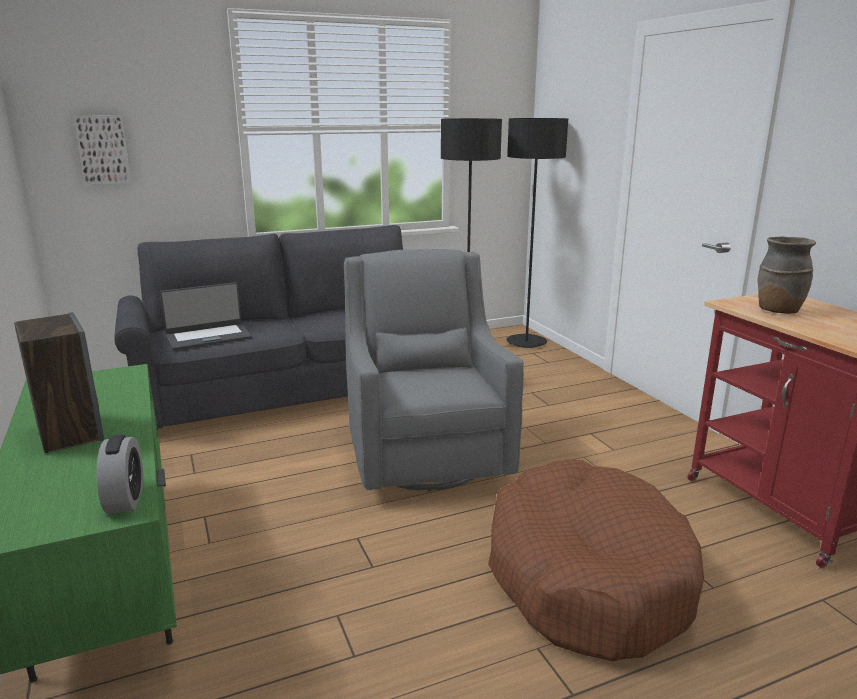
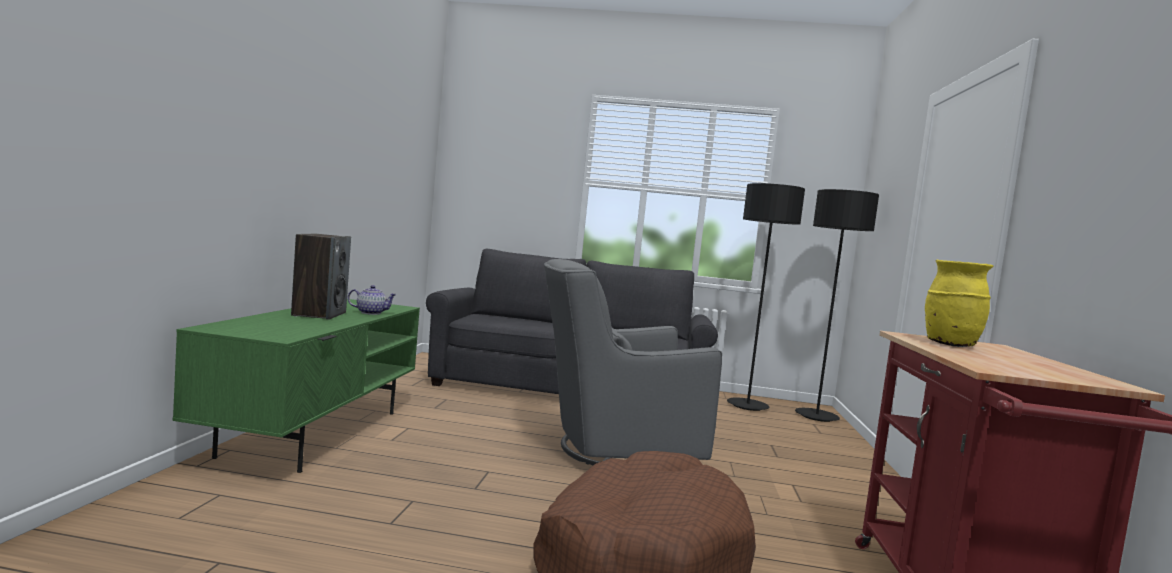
camera: 30 degrees right, 15 degrees down
picture [73,115,132,185] -> none
alarm clock [97,435,143,514] -> none
laptop [160,282,252,350] -> none
grey armchair [344,249,524,491] -> grey armchair turned 120 degrees counterclockwise [544,259,722,466]
brown vase [758,237,816,314] -> yellow vase [925,260,993,347]
none -> teapot [348,285,397,315]

